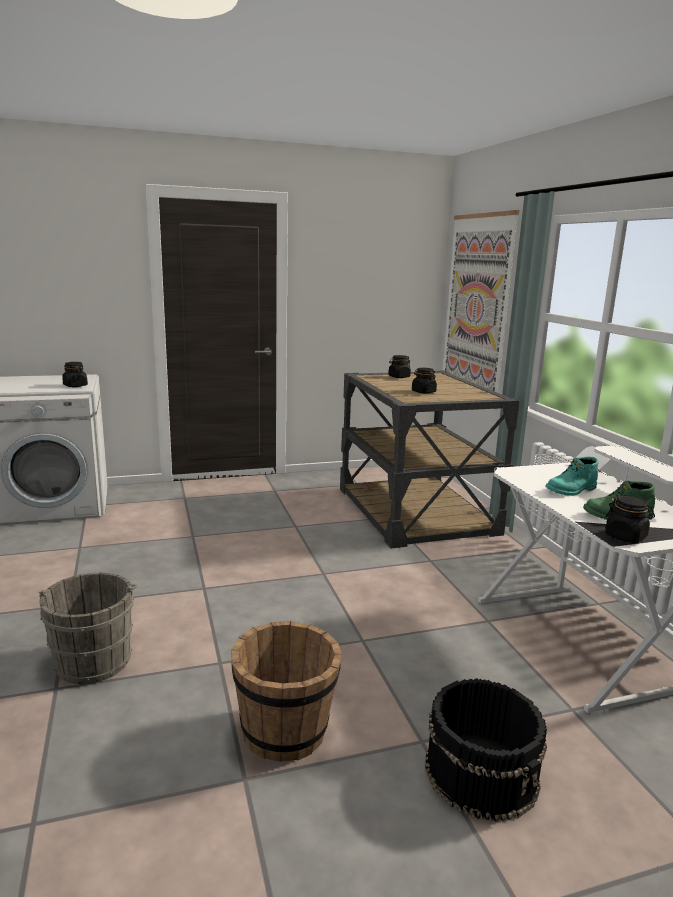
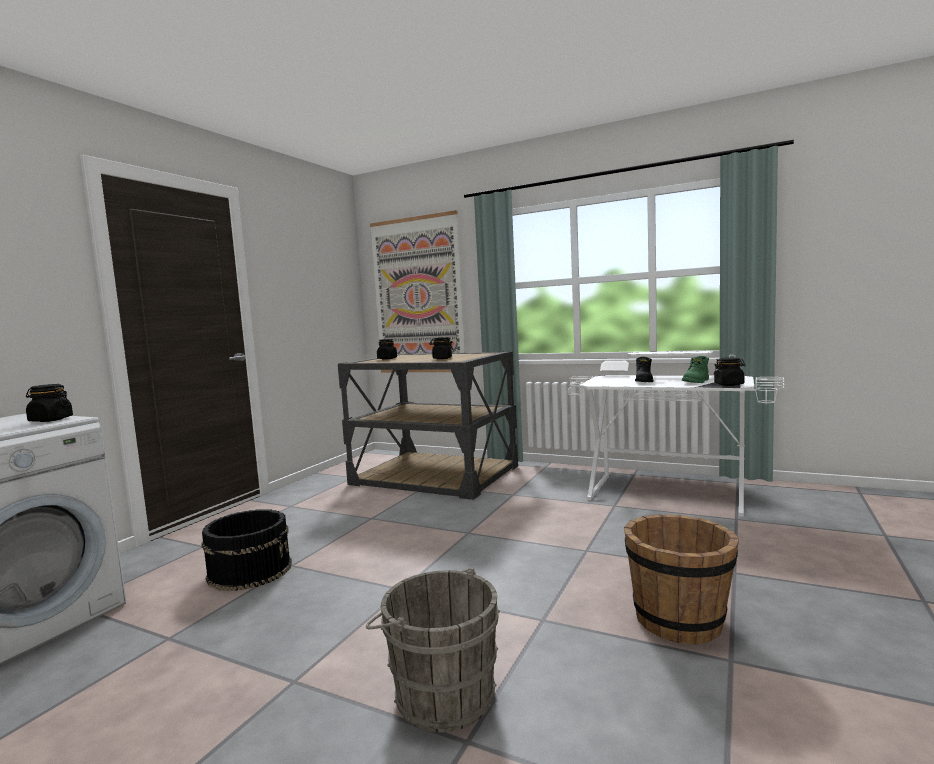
camera: 45 degrees left, 10 degrees down
black bucket [425,678,547,822] -> black bucket moved to [202,510,292,591]
turquoise boot [545,457,599,496] -> black boot [635,357,653,382]

